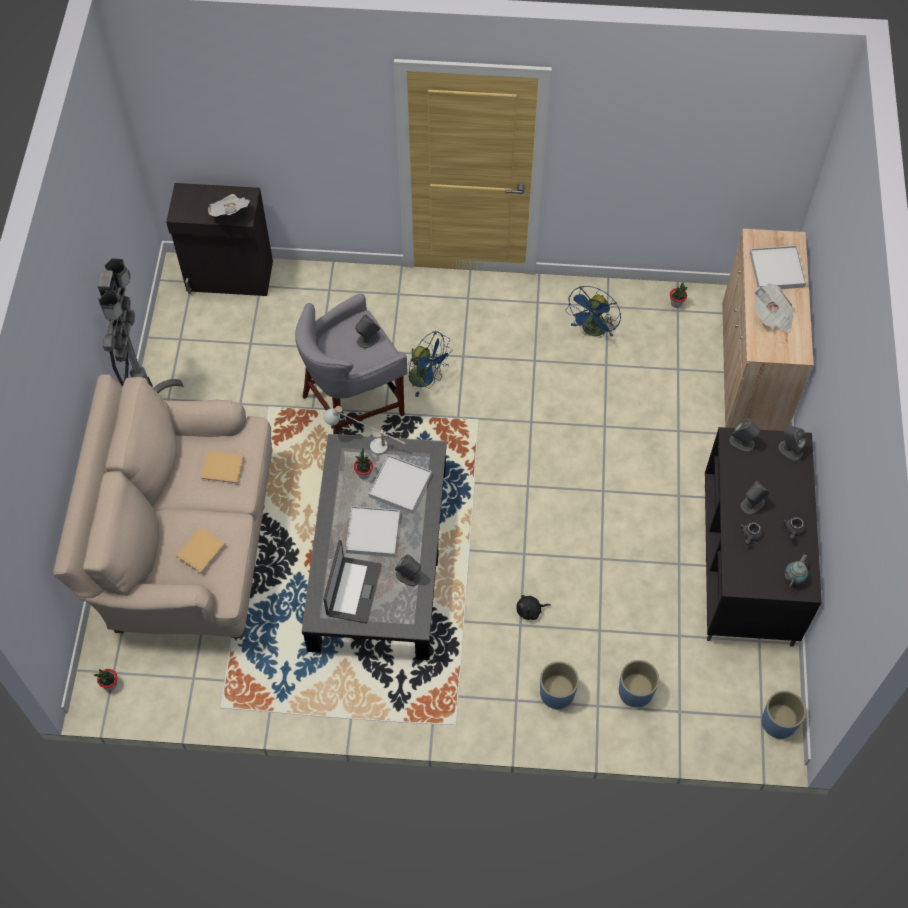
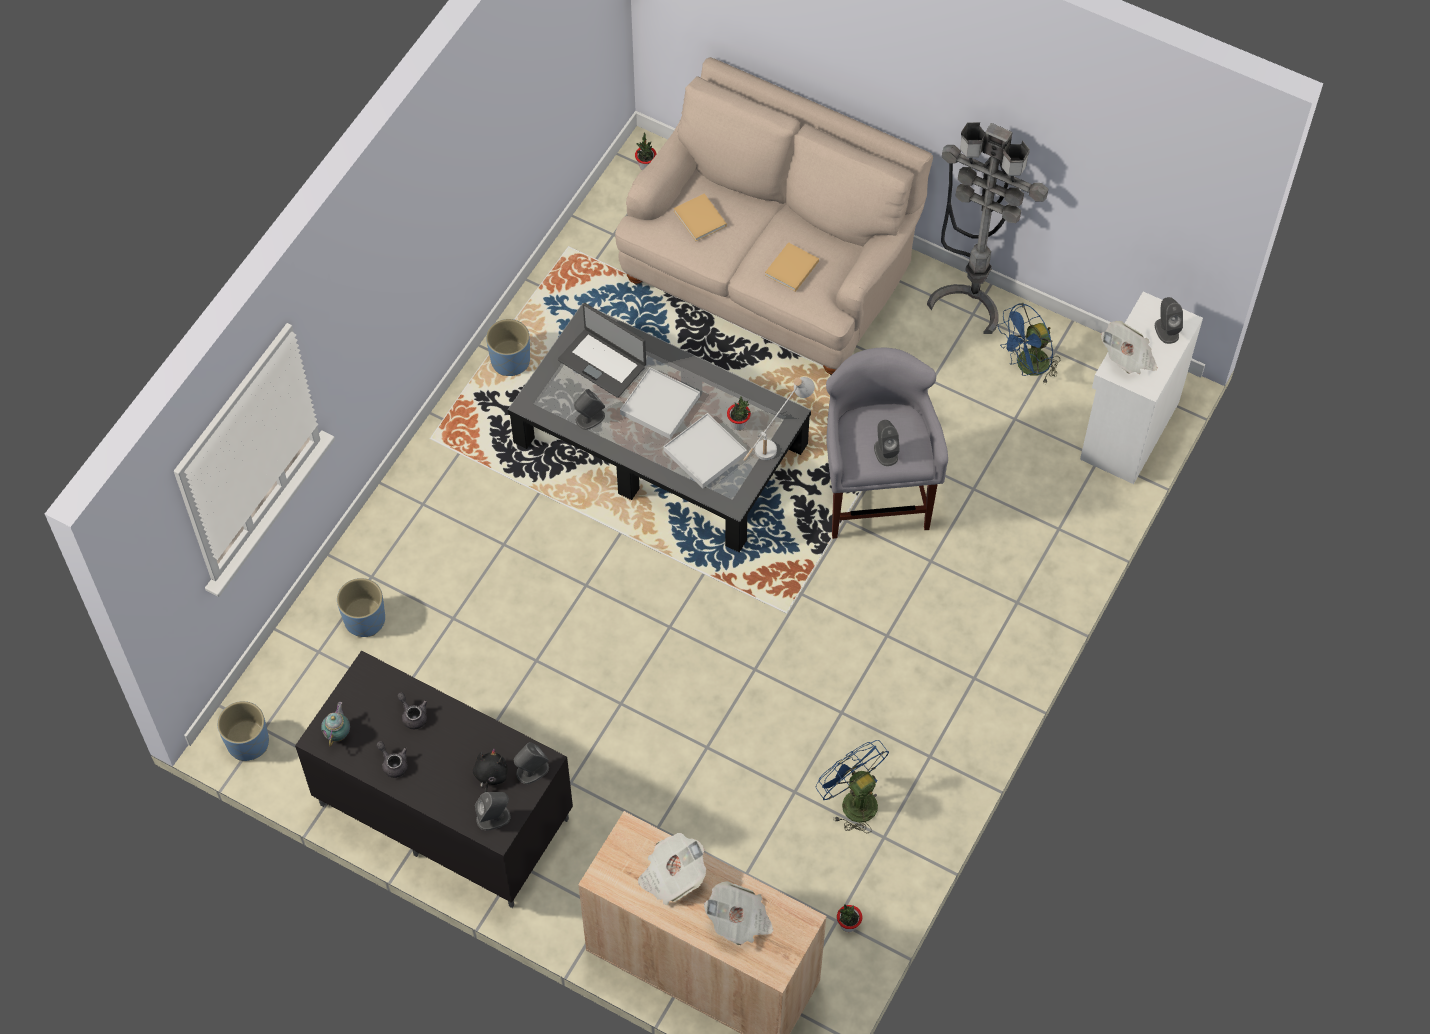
camera: 115 degrees right, 0 degrees up
black cabinet [166,183,273,296] -> white cabinet [1080,292,1203,484]
blue fan [408,331,453,397] -> blue fan moved to [998,303,1060,383]
black plush toy [517,595,551,620] -> black plush toy moved to [473,749,508,793]
blue planter [540,661,579,710] -> blue planter moved to [486,319,530,376]
grey speaker [740,481,769,515] -> grey speaker moved to [1155,297,1183,344]
white tray [750,246,806,289] -> newspaper [704,881,774,945]
teapot [785,554,808,587] -> teapot turned 135 degrees counterclockwise [321,702,350,747]

